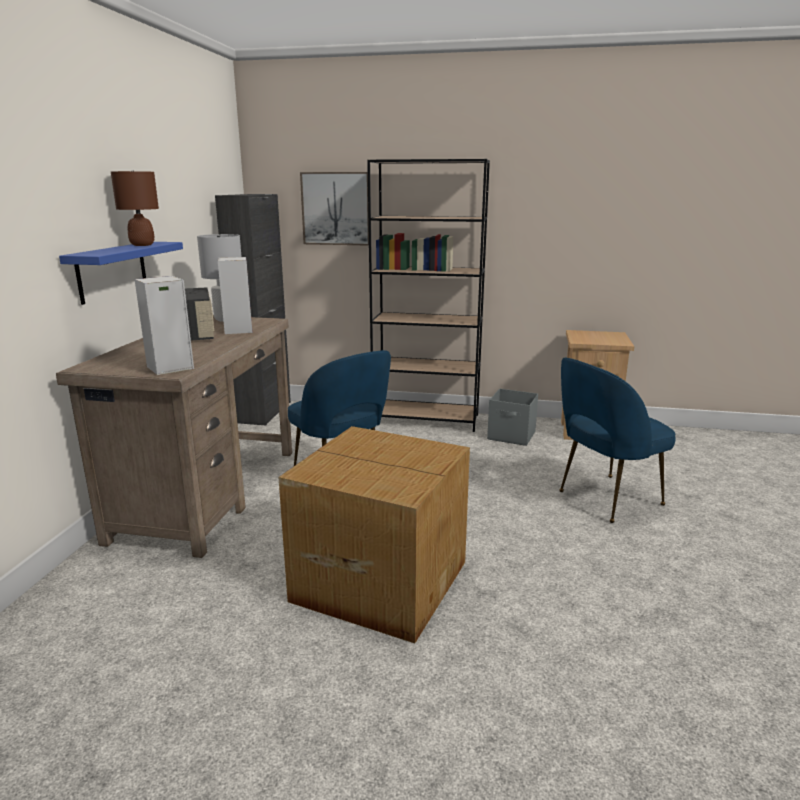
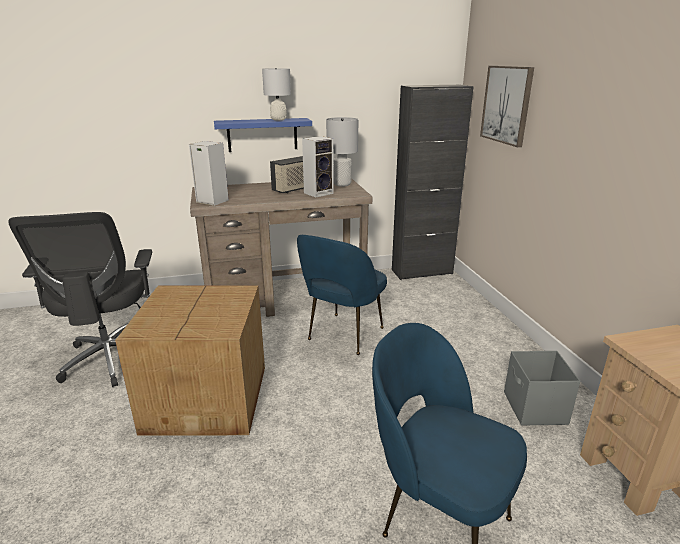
camera: 65 degrees right, 5 degrees up
brown table lamp [111,170,159,246] -> grey table lamp [262,68,291,121]
beige bookcase [367,159,490,432] -> none
none -> office chair [8,212,152,387]

